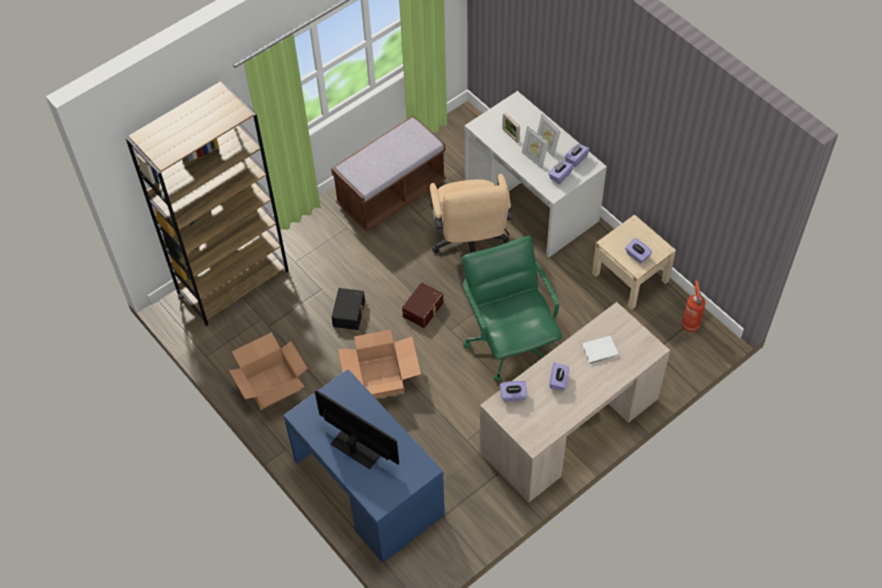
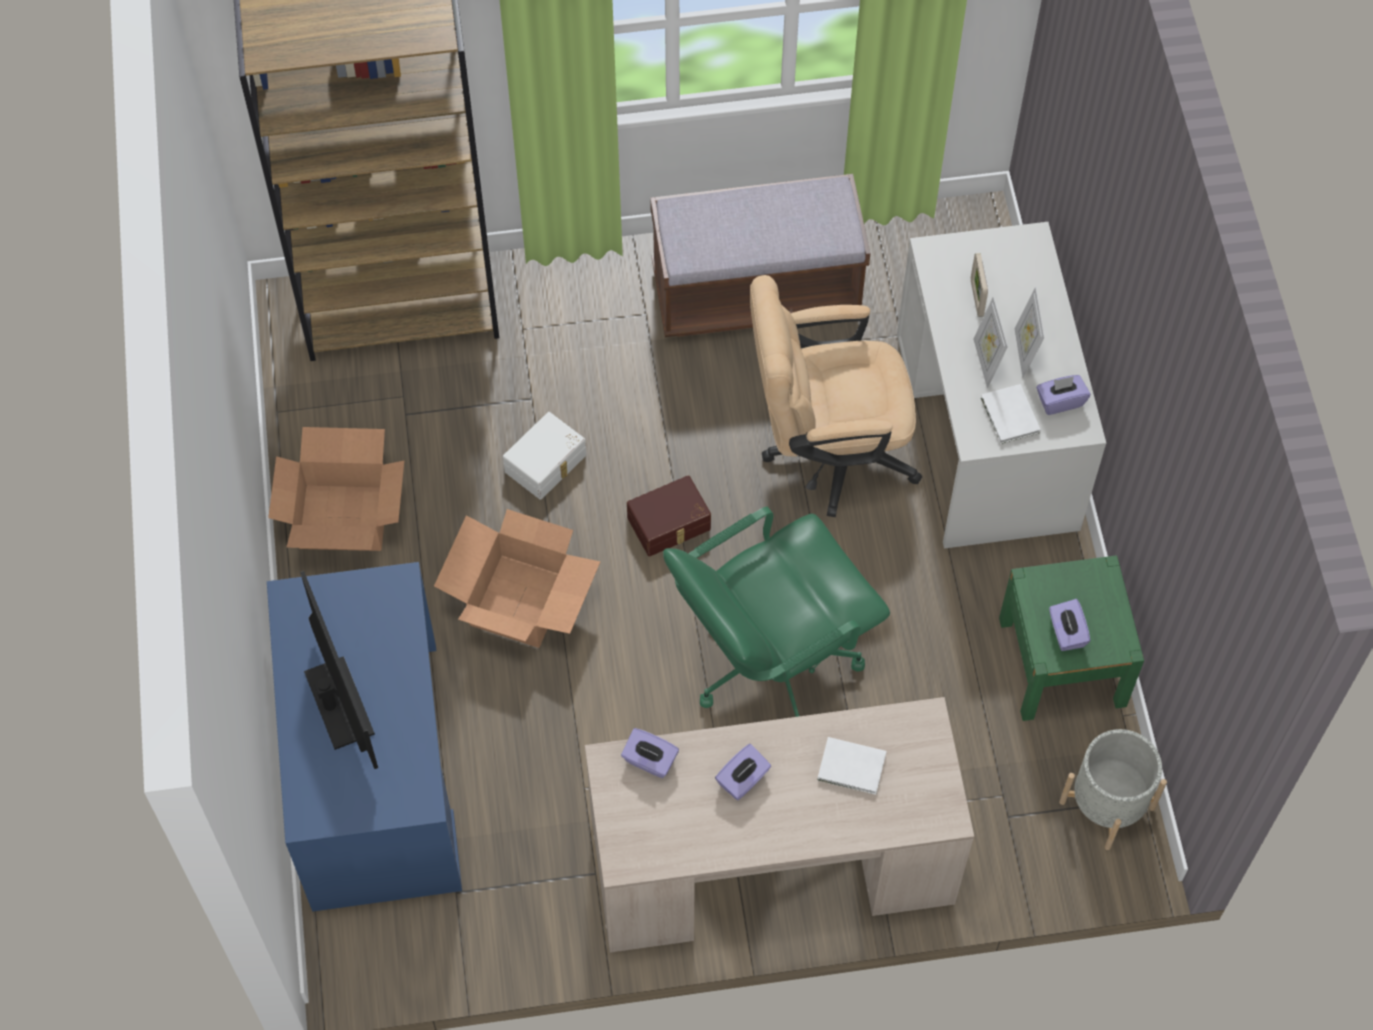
camera: 30 degrees right, 5 degrees up
black storage box [331,288,365,330] -> white storage box [503,412,586,500]
beige office chair [430,174,513,253] -> beige office chair turned 60 degrees clockwise [750,275,922,517]
green office chair [462,236,562,382] -> green office chair turned 135 degrees counterclockwise [663,507,890,717]
purple tissue box [548,160,573,184] -> white book [981,384,1041,444]
beige nightstand [592,215,676,309] -> green nightstand [999,555,1144,721]
fire extinguisher [682,281,706,332] -> grey planter [1059,729,1167,850]

